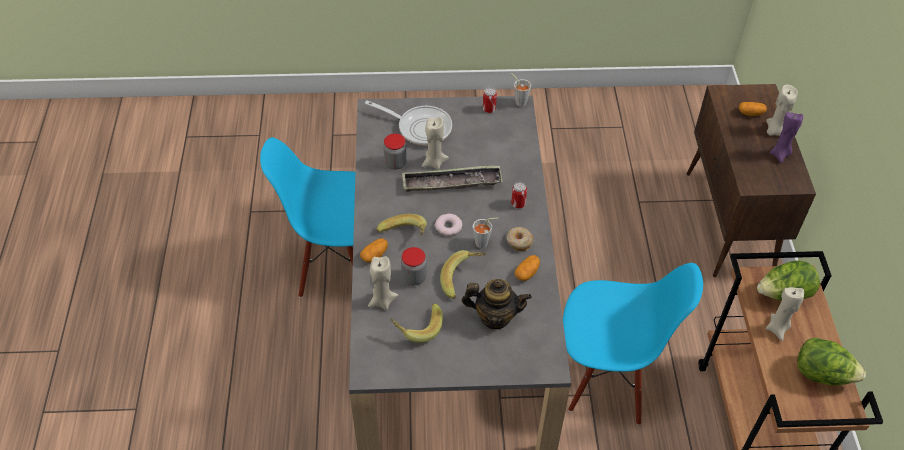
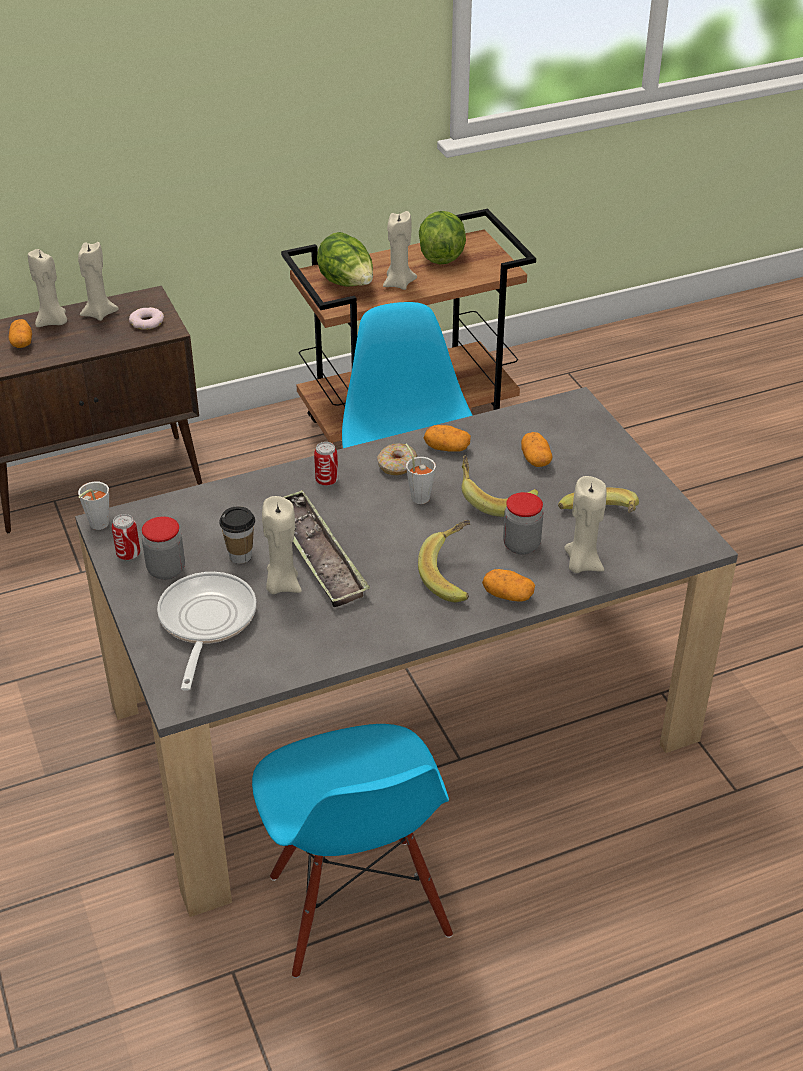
camera: 110 degrees left, 10 degrees down
jar [383,134,407,170] -> jar moved to [142,516,185,580]
donut [435,214,462,236] -> donut moved to [129,307,164,330]
teapot [462,279,532,329] -> potato [521,432,552,467]
purple candle [770,112,803,163] -> beige candle [78,242,119,321]
none -> cup [219,506,255,564]

